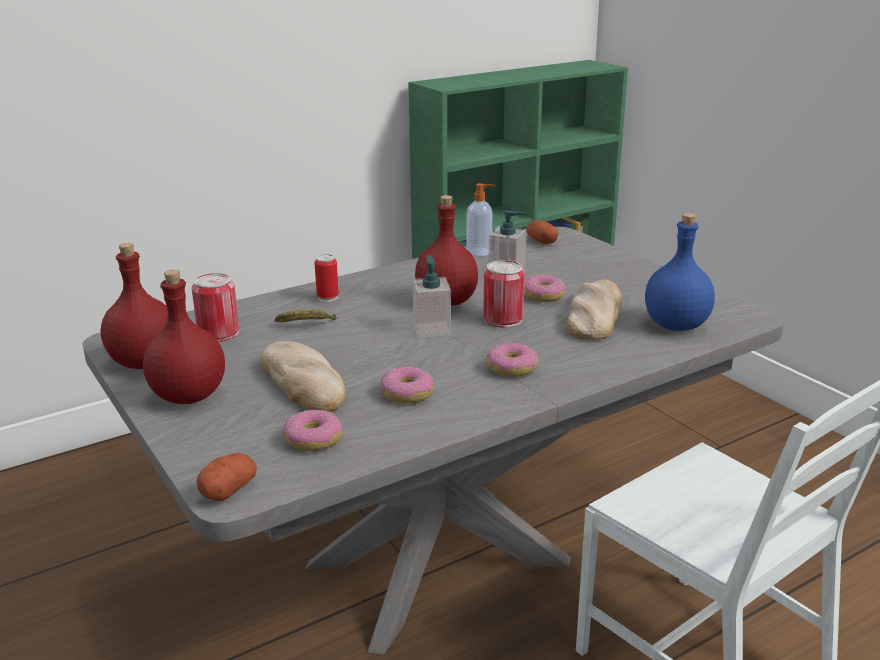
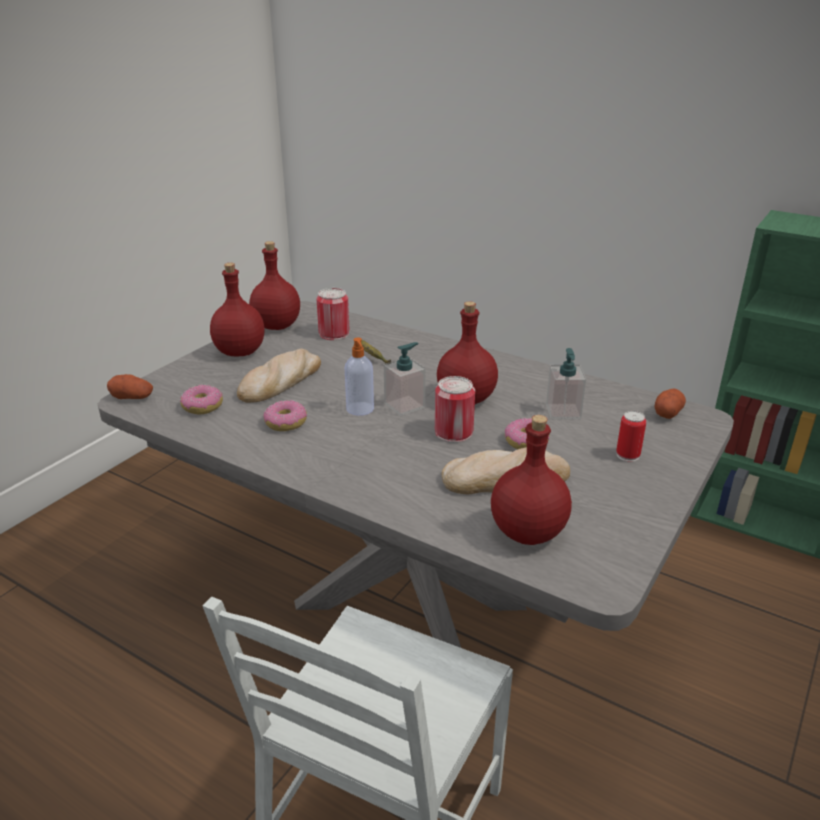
camera: 65 degrees right, 5 degrees up
can [315,254,339,302] -> can moved to [616,411,646,462]
soap dispenser [466,183,495,256] -> soap dispenser moved to [345,338,374,416]
donut [486,343,538,377] -> none
blue bottle [645,213,715,331] -> red bottle [491,415,572,545]

